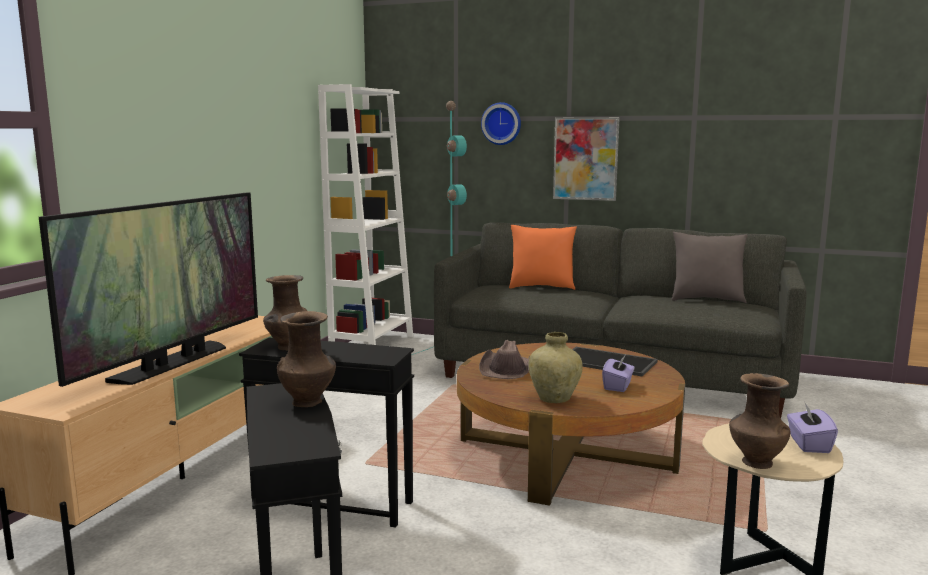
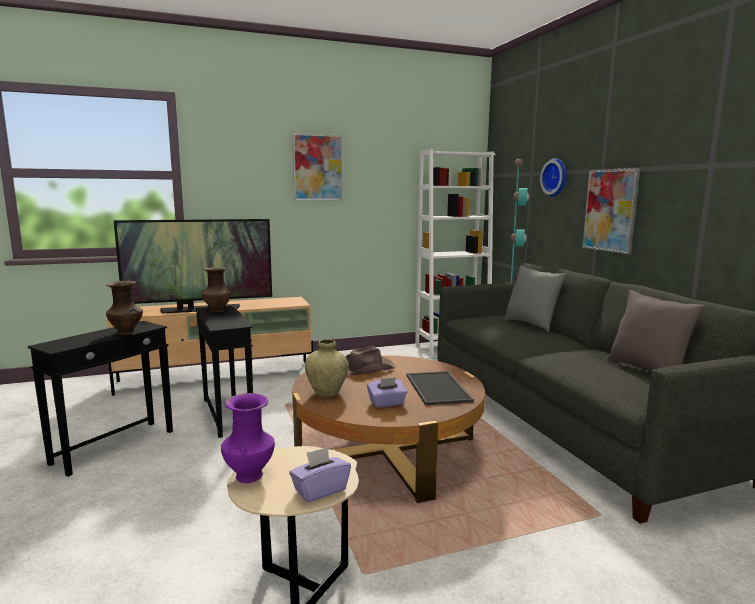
camera: 50 degrees right, 0 degrees up
orange pillow [509,225,577,290] -> grey pillow [504,265,567,332]
brown vase [729,373,790,469] -> purple vase [221,393,275,483]
none -> picture [292,133,343,200]

